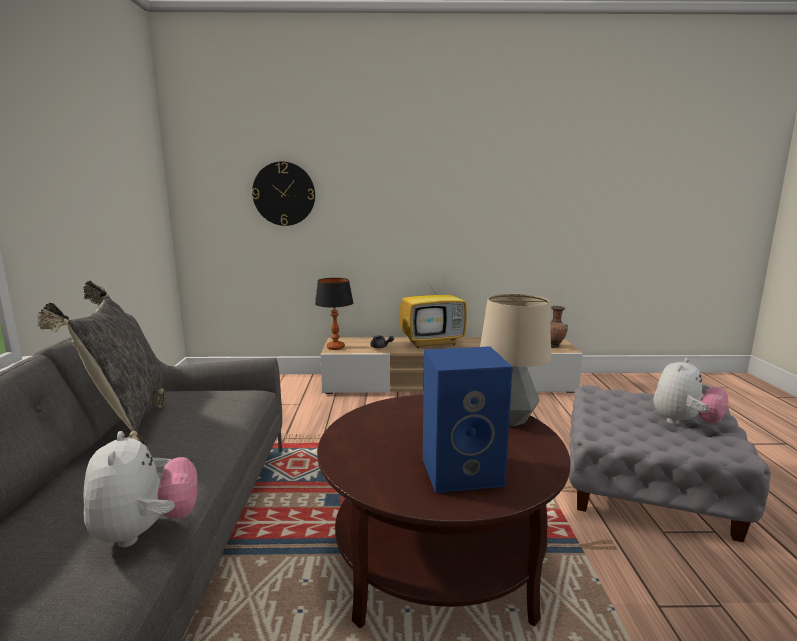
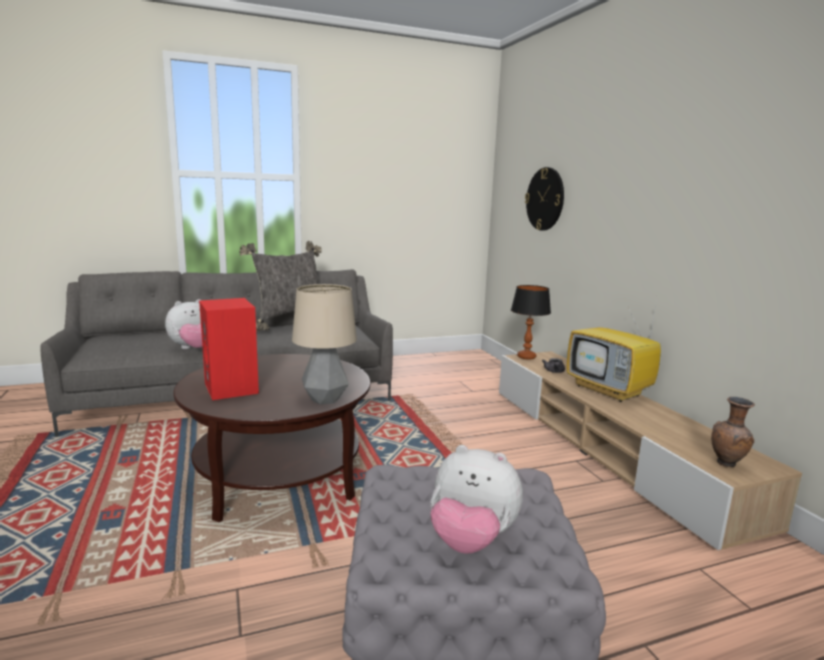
camera: 70 degrees right, 0 degrees up
blue speaker [423,346,513,493] -> red speaker [199,298,259,400]

